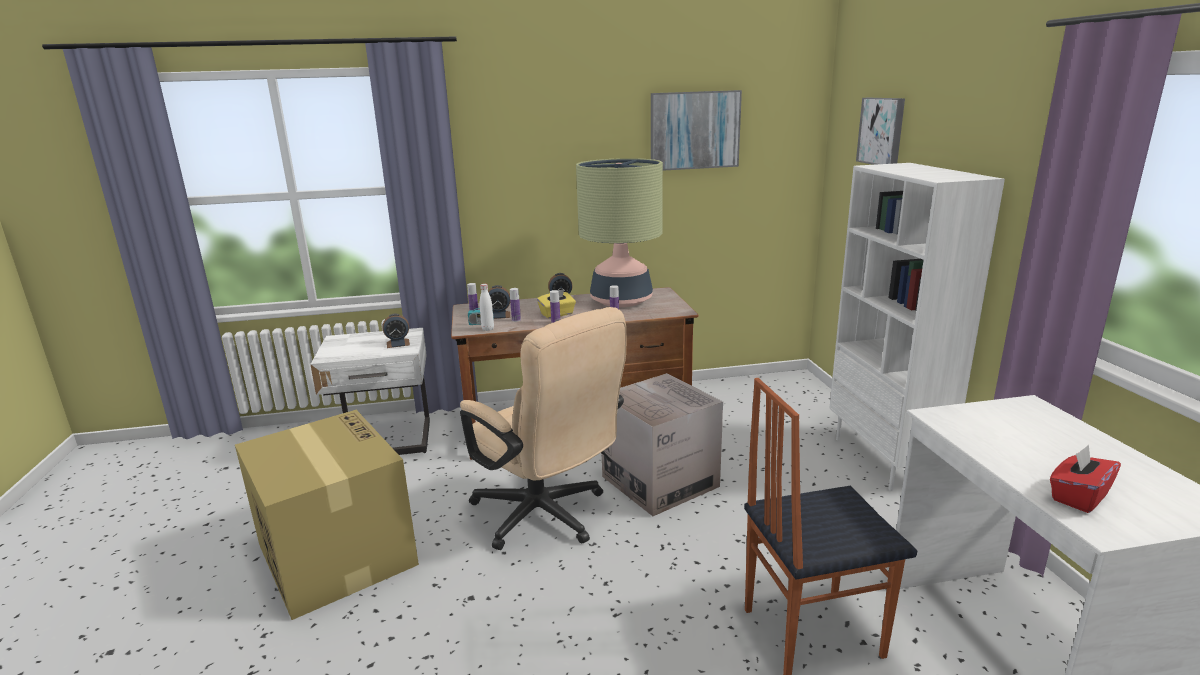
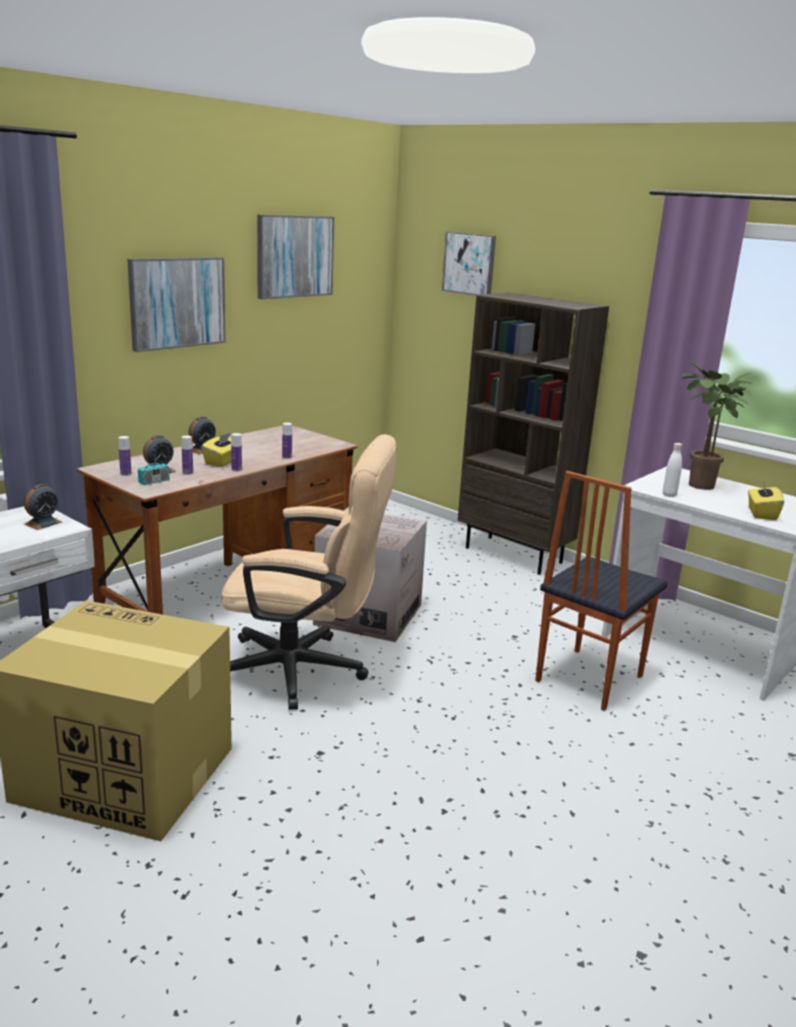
camera: 40 degrees left, 0 degrees up
white bottle [480,284,494,331] -> white bottle moved to [663,443,683,497]
table lamp [576,158,663,307] -> none
white bookcase [829,163,1005,491] -> brown bookcase [458,293,609,575]
red tissue box [1050,444,1121,513] -> yellow tissue box [748,481,784,520]
none -> picture [127,257,226,352]
none -> potted plant [681,361,753,490]

